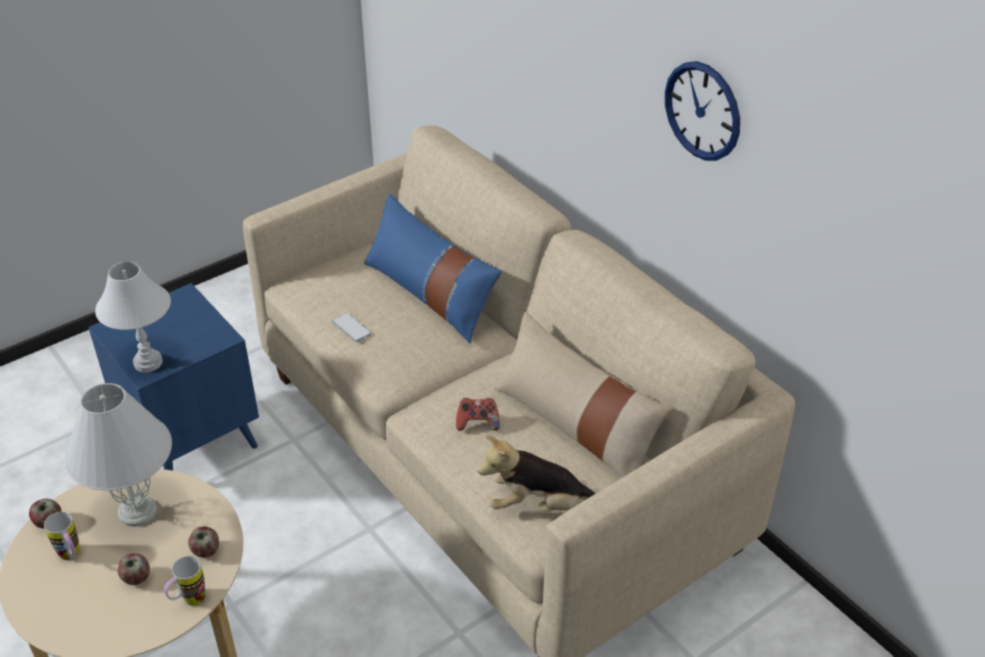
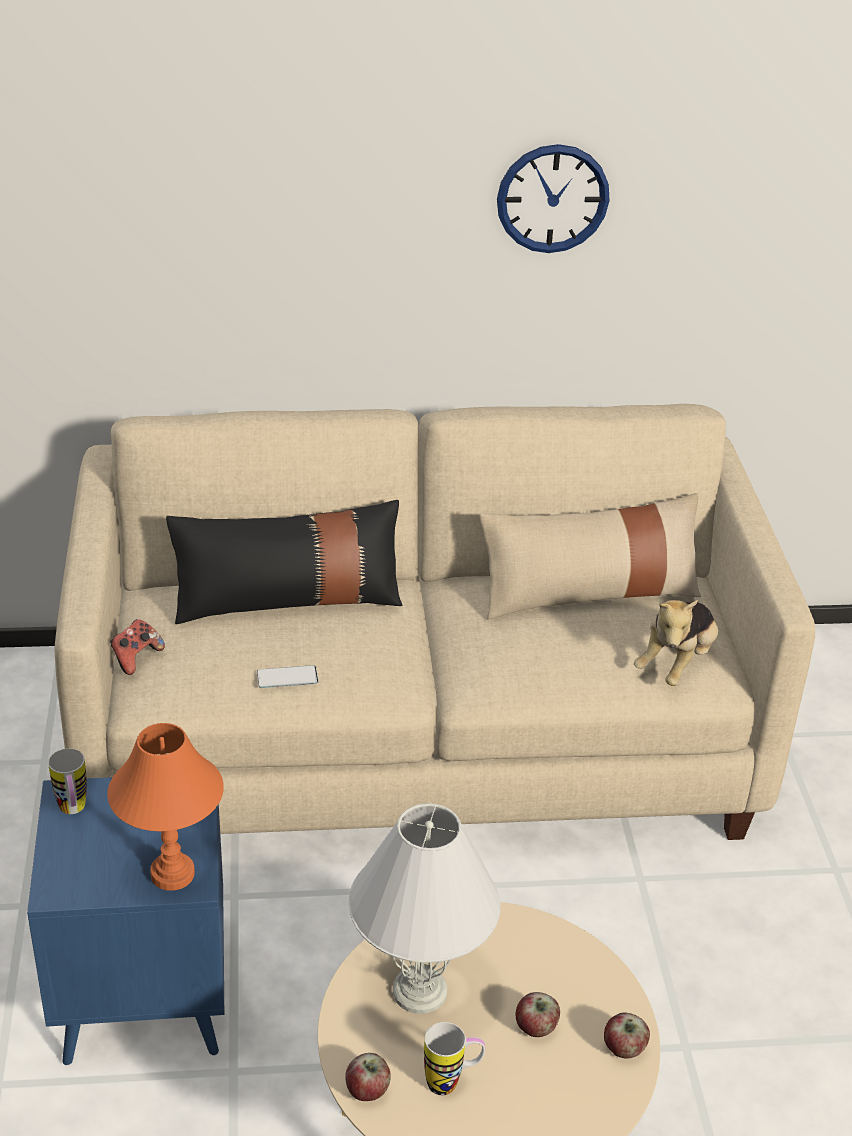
camera: 60 degrees left, 5 degrees down
white table lamp [95,262,171,373] -> orange table lamp [107,723,224,891]
mug [164,556,205,606] -> mug moved to [48,748,87,814]
apple [188,527,219,558] -> apple moved to [604,1013,650,1059]
blue pillow [364,194,502,343] -> black pillow [166,500,402,624]
game controller [456,398,500,431] -> game controller moved to [110,619,165,675]

